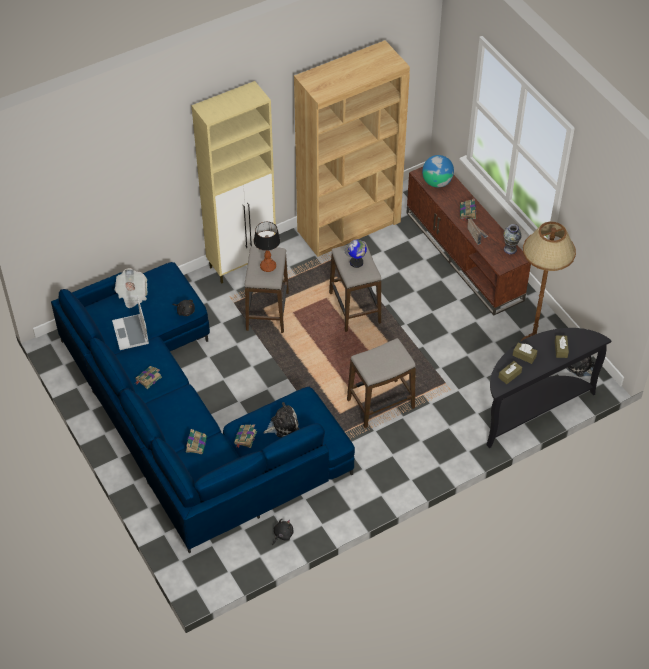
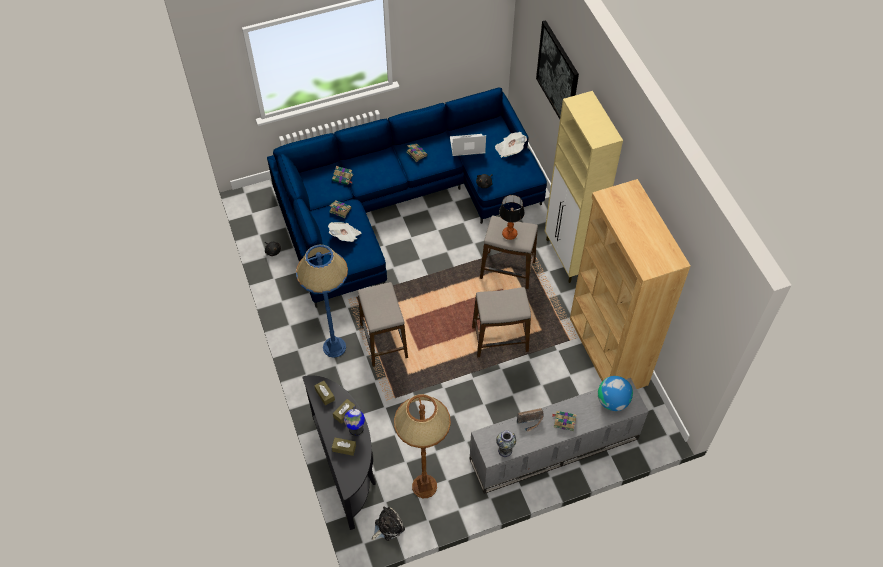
camera: 100 degrees right, 5 degrees up
plush toy [264,402,299,437] -> newspaper [328,222,362,242]
globe [345,239,367,268] -> globe moved to [344,406,365,436]
brown tv stand [407,167,531,316] -> grey tv stand [470,378,649,494]
none -> blue floor lamp [296,245,348,358]
none -> picture [536,20,579,119]

